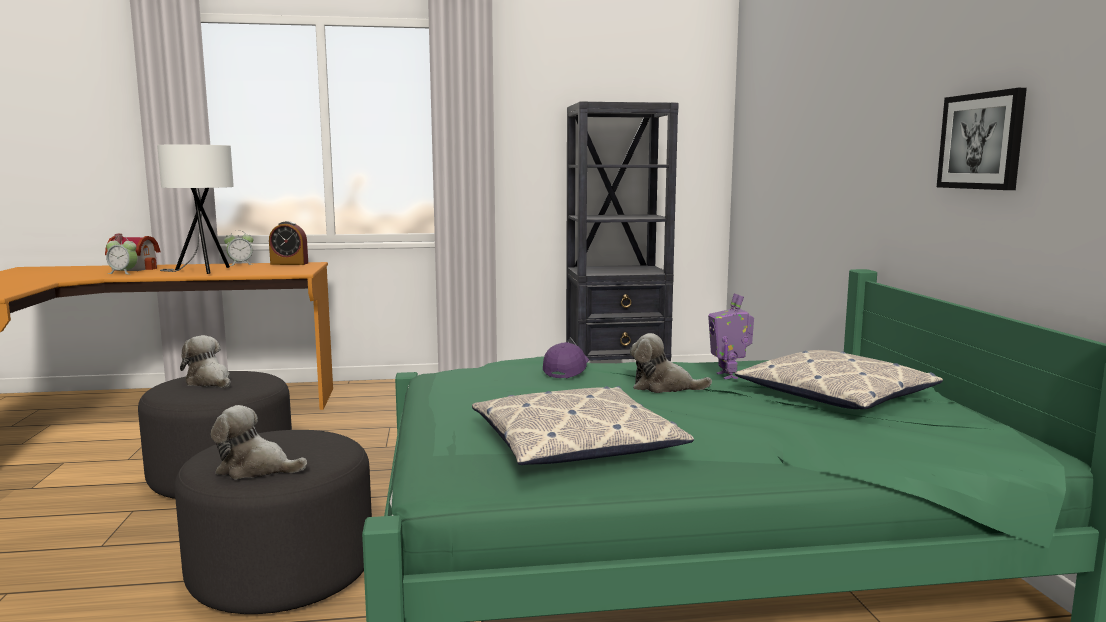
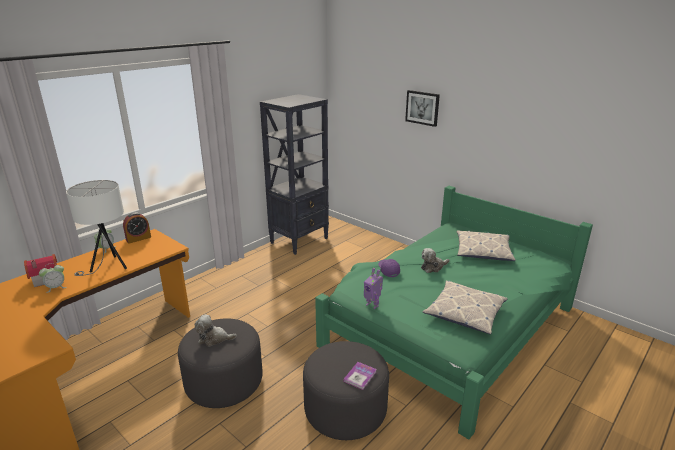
camera: 40 degrees left, 15 degrees up
plush toy [210,405,307,479] -> book [343,362,377,390]
toy robot [708,293,754,379] -> toy robot moved to [364,268,383,309]
picture [937,88,1027,190] -> picture moved to [405,90,440,127]

